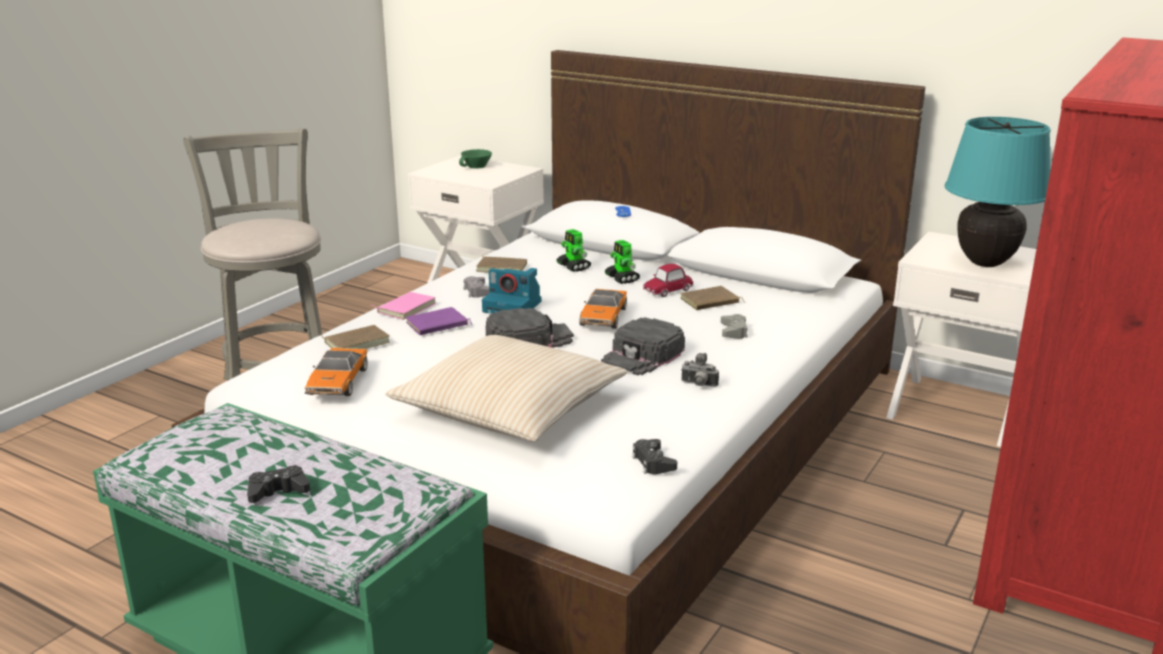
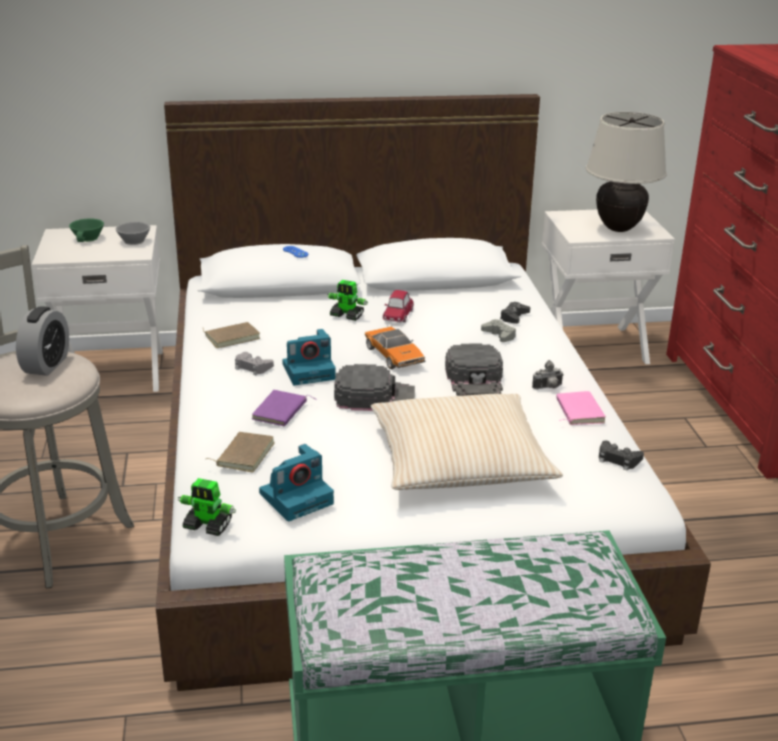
camera: 40 degrees left, 5 degrees up
black game controller [247,465,310,503] -> black game controller moved to [500,302,530,324]
toy car [305,348,368,396] -> camera [259,444,334,521]
pink book [370,292,436,320] -> pink book moved to [556,391,606,425]
black cap [485,308,574,348] -> black cap turned 60 degrees clockwise [334,364,415,411]
toy robot [556,229,591,272] -> toy robot moved to [178,478,236,536]
brown book [680,286,745,310] -> none
turquoise table lamp [945,117,1051,267] -> beige table lamp [586,112,667,232]
none -> alarm clock [16,306,69,376]
none -> grey cup [116,222,150,245]

